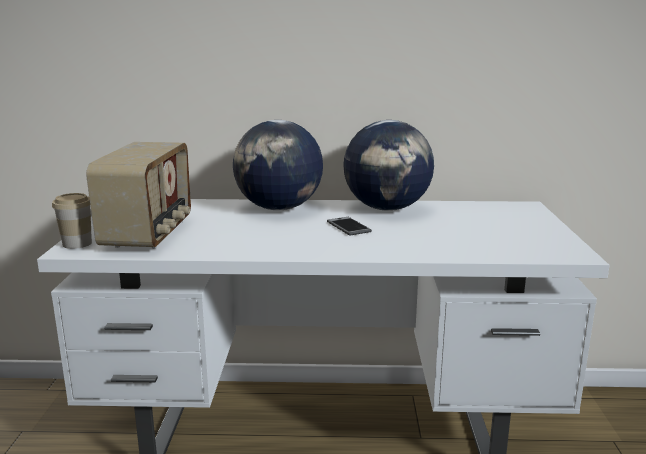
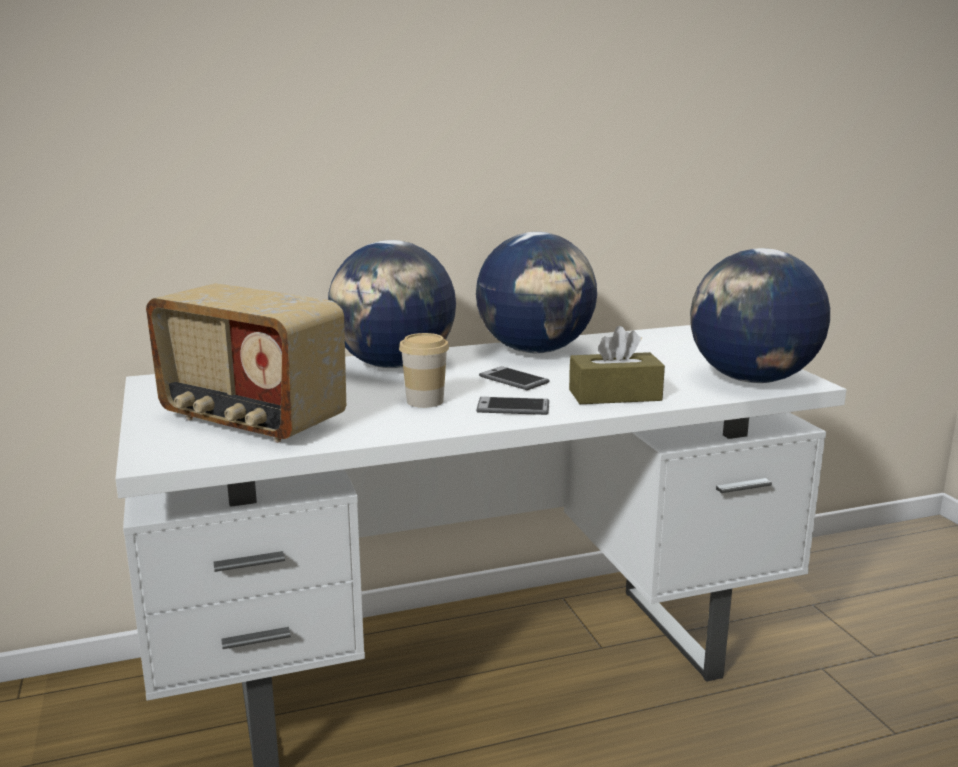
camera: 20 degrees left, 0 degrees up
cup [52,193,92,249] -> cup moved to [399,333,449,408]
radio [86,142,191,249] -> radio turned 135 degrees clockwise [146,283,346,443]
none -> phone [476,397,549,415]
none -> brown tissue box [569,326,665,404]
none -> globe [690,248,830,383]

